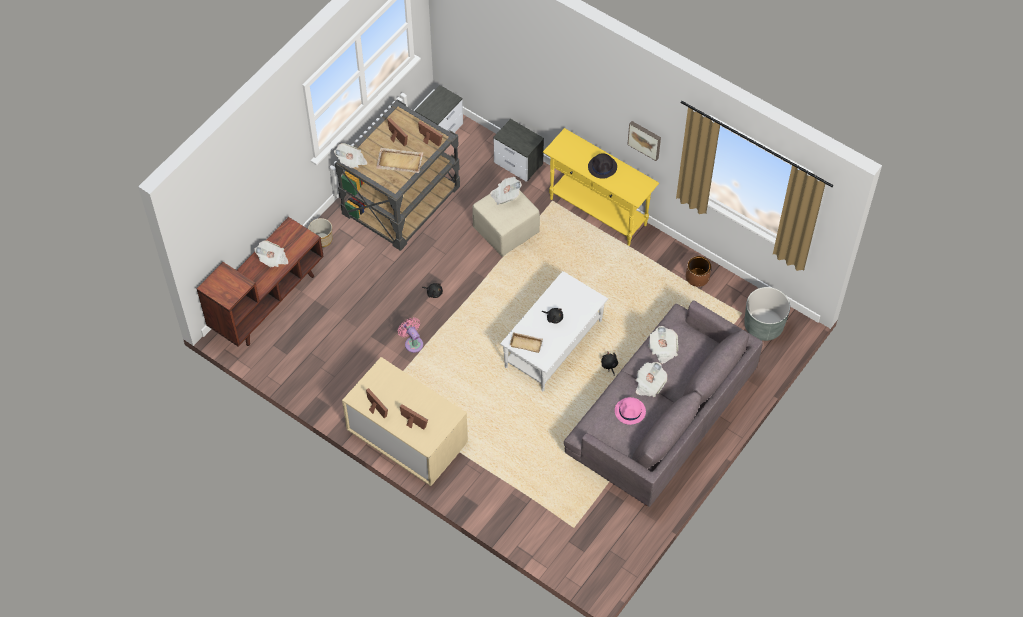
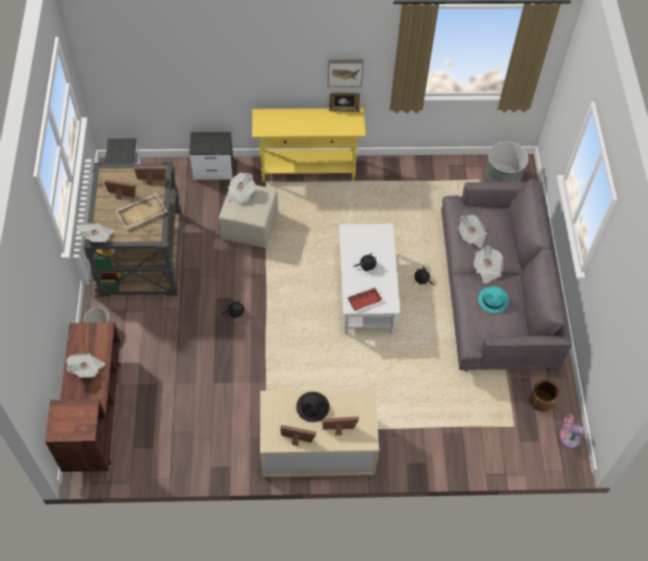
camera: 40 degrees left, 0 degrees up
pink fan [398,318,423,353] -> pink fan moved to [560,414,584,448]
beige tray [510,332,543,353] -> red tray [348,288,382,311]
black hat [588,153,617,179] -> black hat moved to [296,392,330,422]
pink hat [615,397,646,425] -> turquoise hat [478,286,509,313]
brown planter [686,256,711,287] -> brown planter moved to [529,380,559,412]
none -> picture frame [329,93,360,112]

